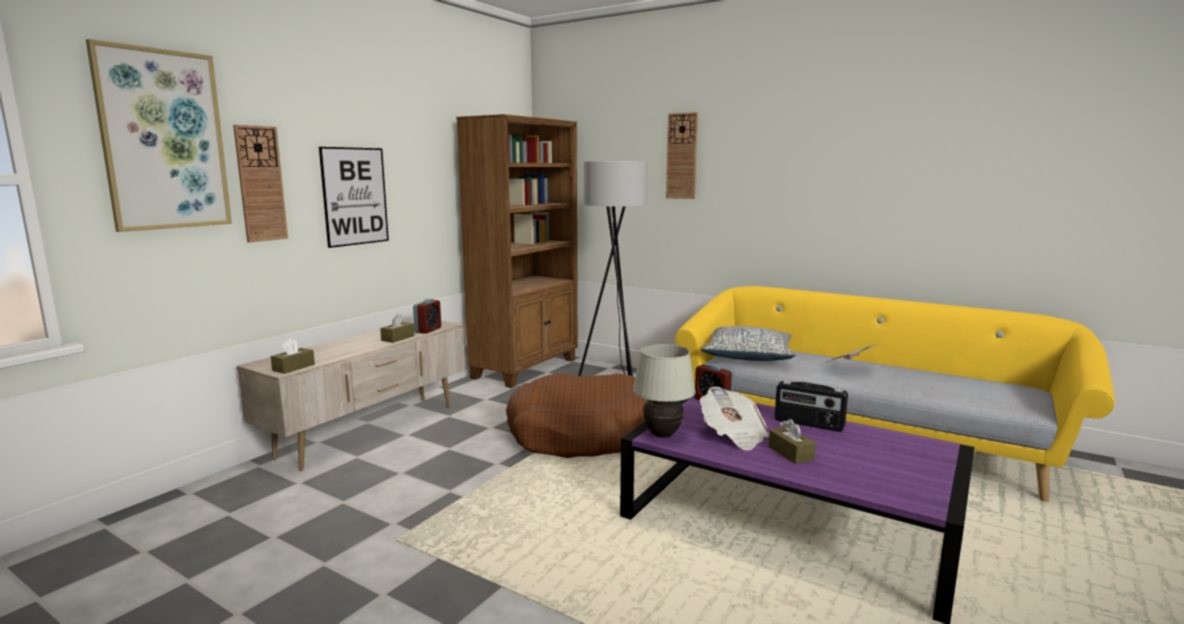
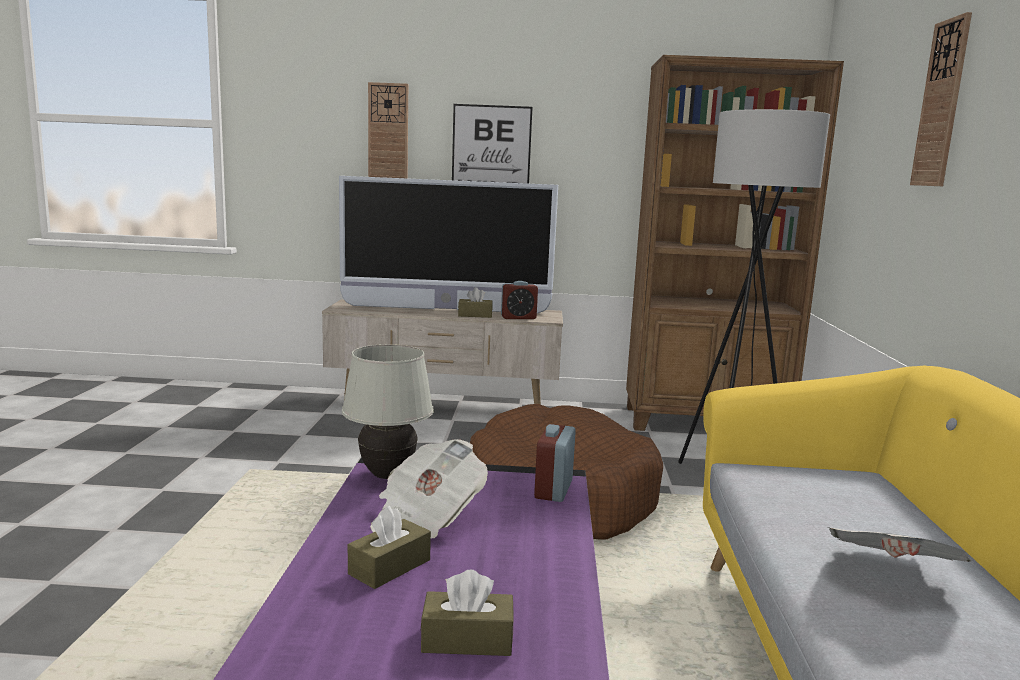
camera: 60 degrees right, 0 degrees up
picture [86,39,232,232] -> none
brown tissue box [271,338,315,374] -> brown tissue box moved to [420,570,514,656]
pillow [701,326,796,361] -> none
radio [775,381,848,432] -> none
none -> television [339,176,558,313]

